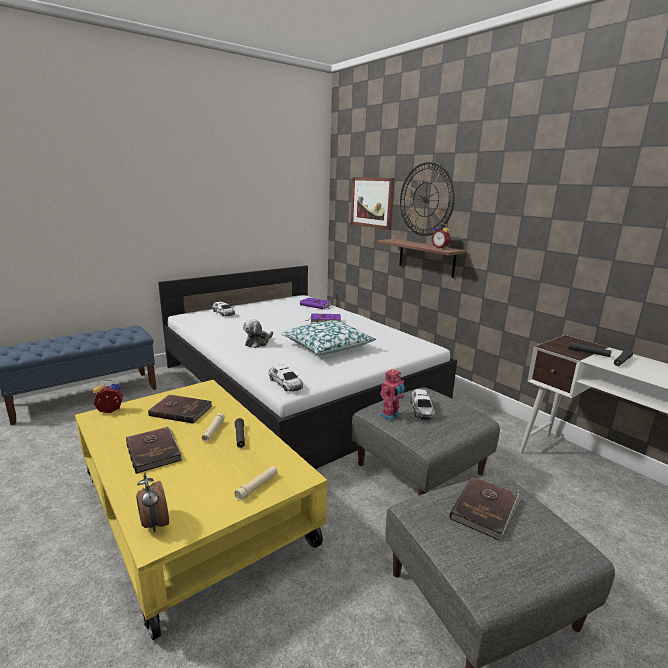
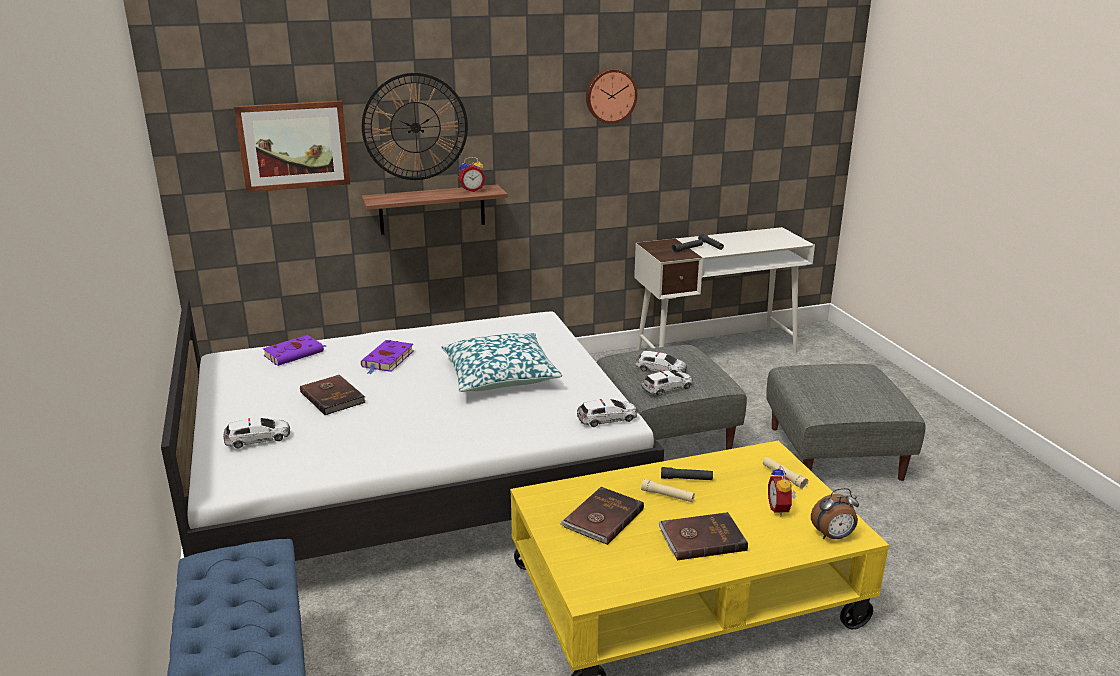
camera: 70 degrees left, 5 degrees up
alarm clock [93,380,123,413] -> alarm clock moved to [768,465,796,516]
plush toy [243,319,273,348] -> none
toy robot [380,368,405,421] -> toy car [641,370,693,396]
brown book [450,476,521,541] -> brown book moved to [300,375,365,415]
none -> wall clock [586,69,637,124]

